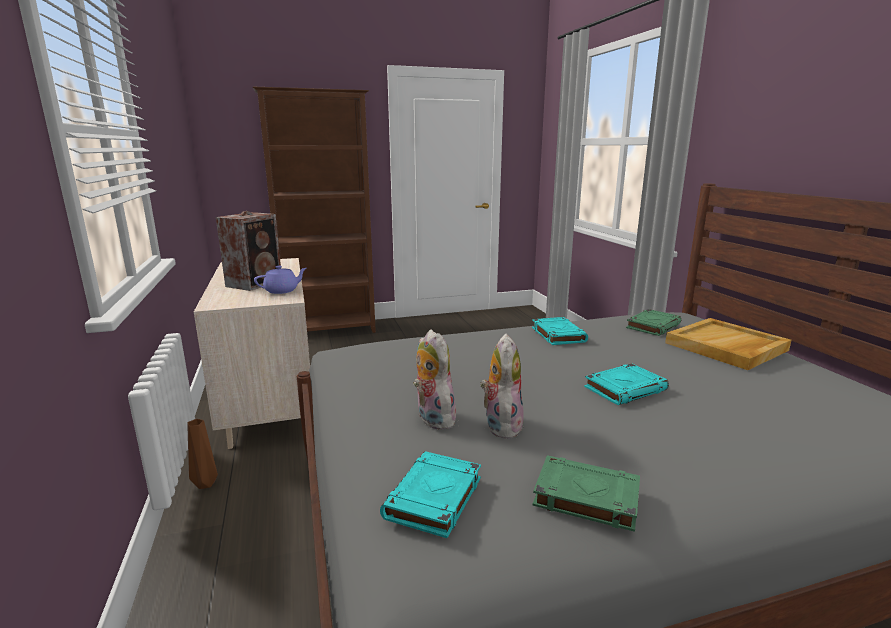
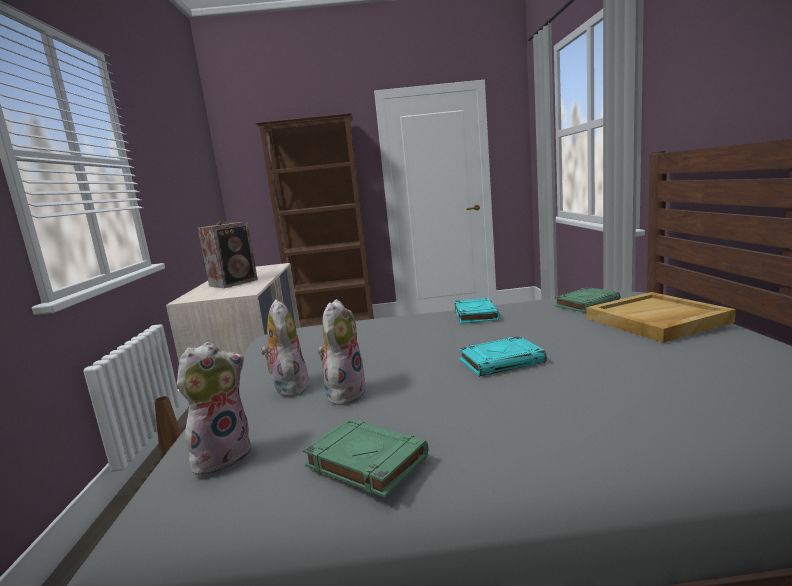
camera: 15 degrees right, 5 degrees down
purple teapot [254,266,307,294] -> none
turquoise book [380,451,481,538] -> plush toy [177,342,251,475]

